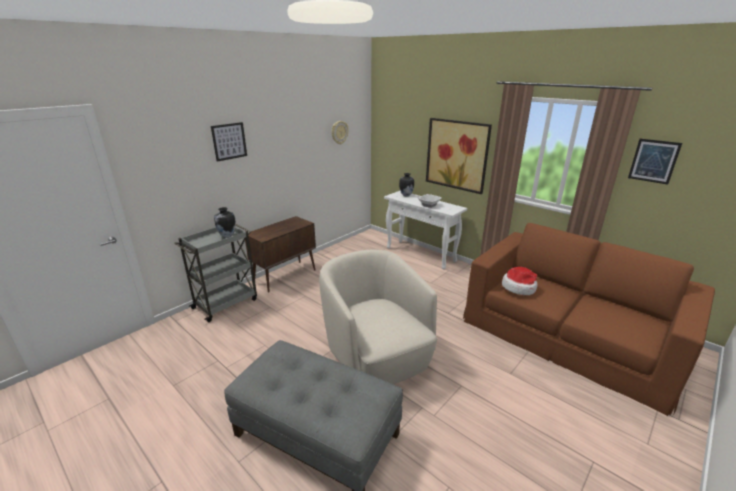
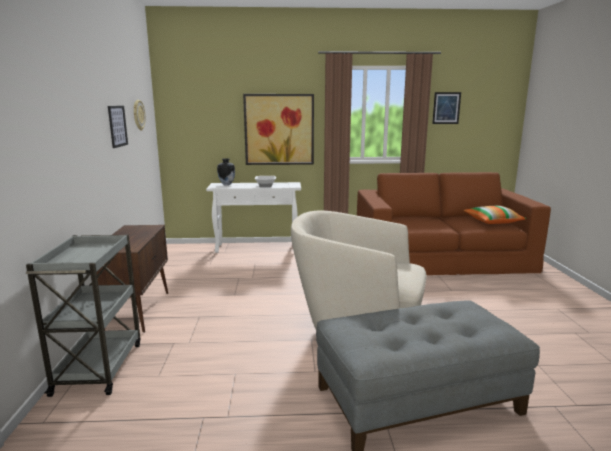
camera: 45 degrees left, 10 degrees down
picture [211,122,247,162] -> picture moved to [108,106,128,148]
vase [214,207,236,238] -> none
hat [502,267,538,295] -> none
none -> pillow [464,206,526,224]

